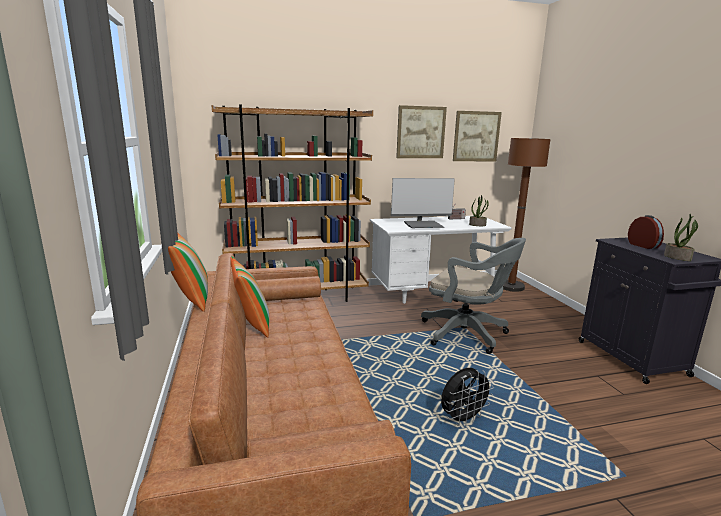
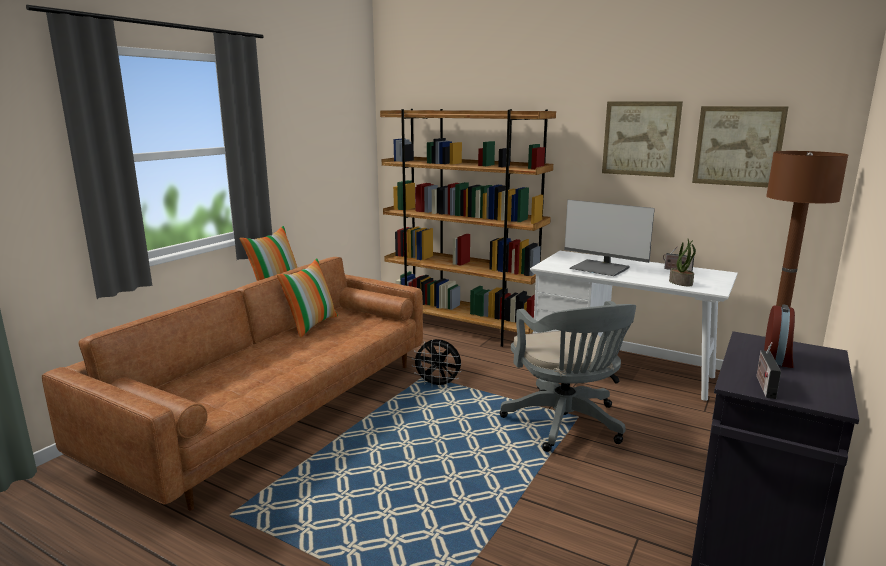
camera: 45 degrees right, 0 degrees up
black fan [441,368,494,426] -> black fan moved to [412,339,462,389]
potted plant [664,214,698,261] -> radio [756,342,781,399]

